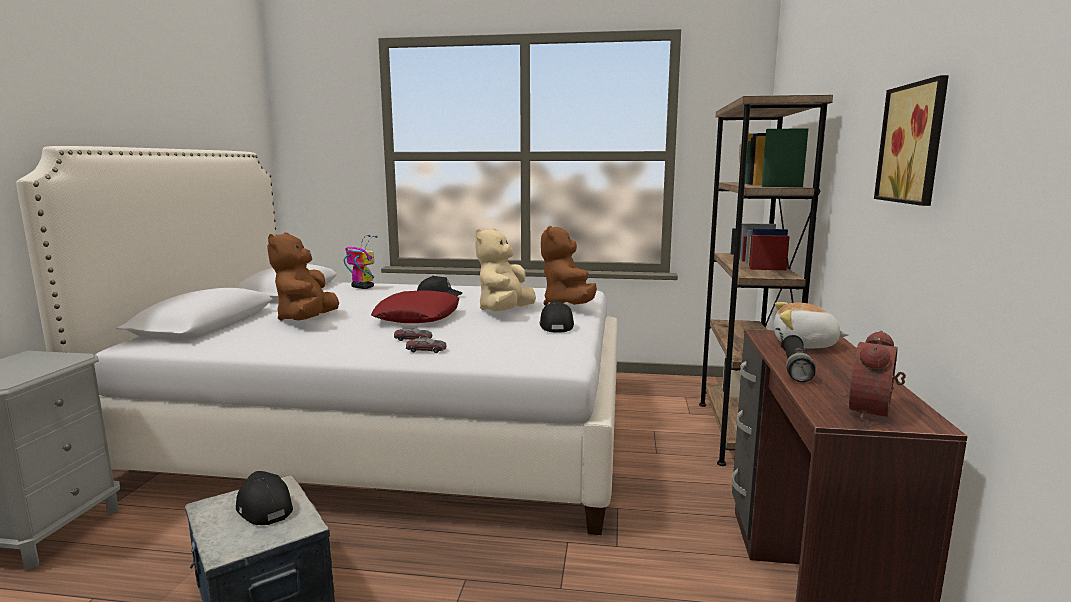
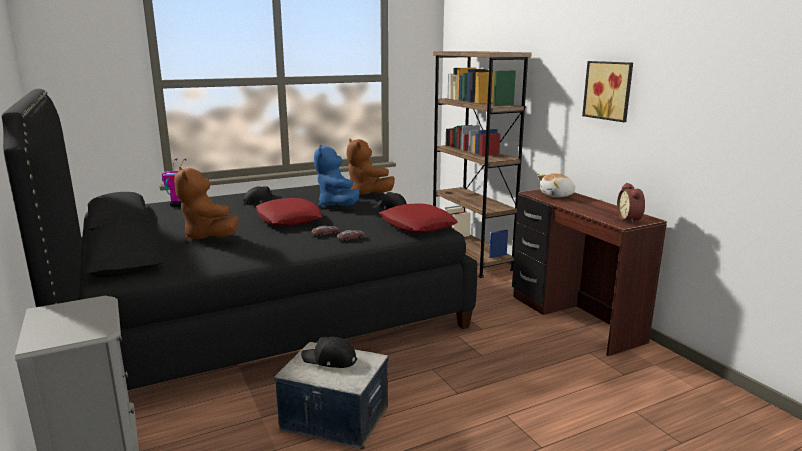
camera: 35 degrees left, 5 degrees up
white bed [16,146,618,535] -> black bed [1,89,477,390]
beige plush toy [475,228,536,311] -> blue plush toy [314,145,360,207]
black flashlight [781,335,816,382] -> none
none -> red pillow [379,203,458,233]

